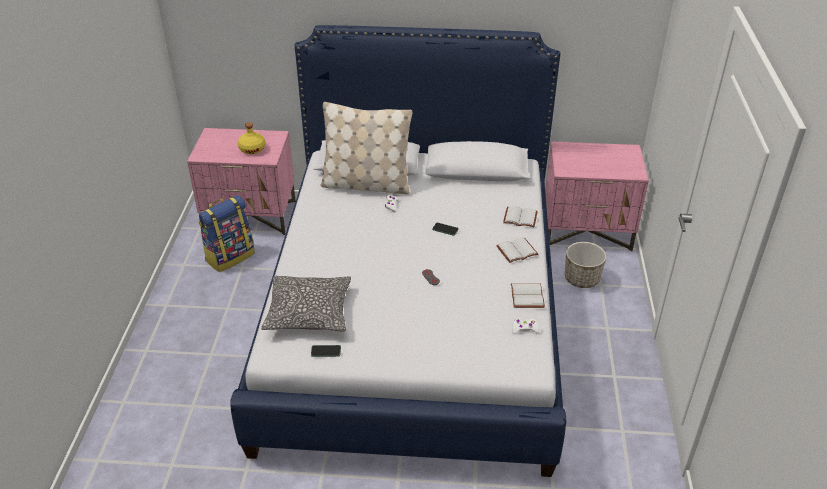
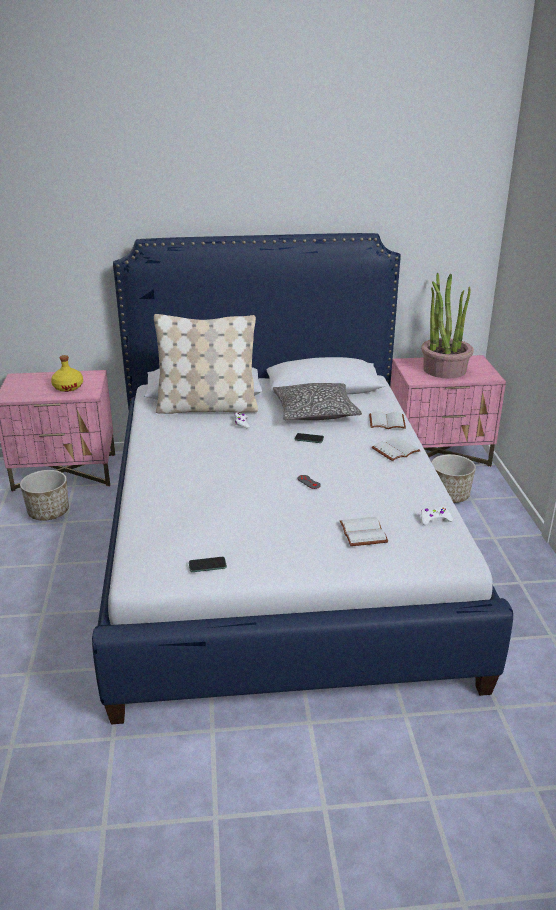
camera: 10 degrees left, 10 degrees down
backpack [198,195,255,272] -> planter [20,470,69,521]
pillow [261,276,351,331] -> pillow moved to [273,383,362,420]
white book [511,283,545,308] -> white book moved to [340,517,388,546]
none -> potted plant [421,273,473,378]

